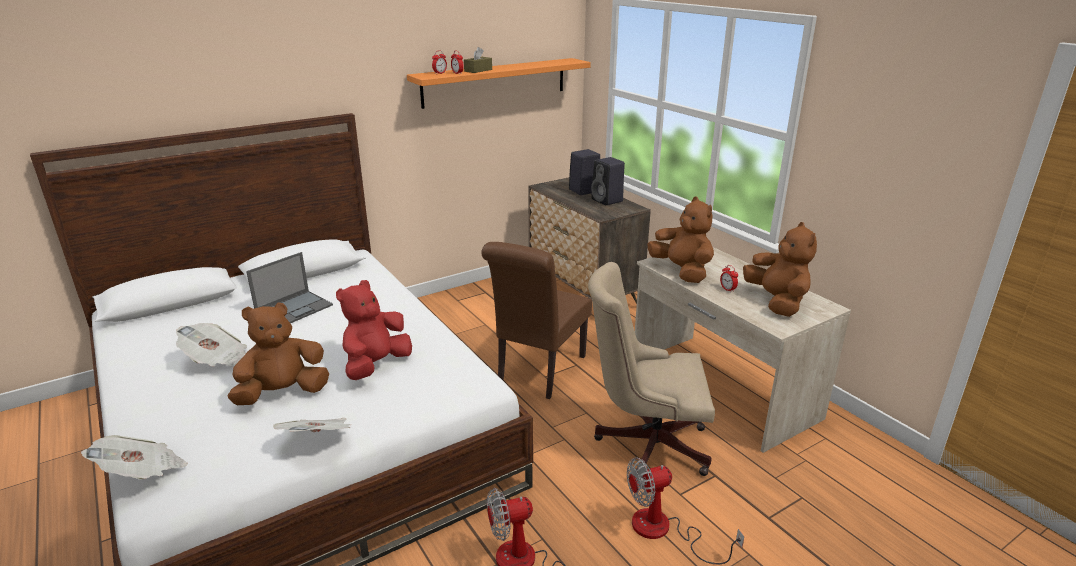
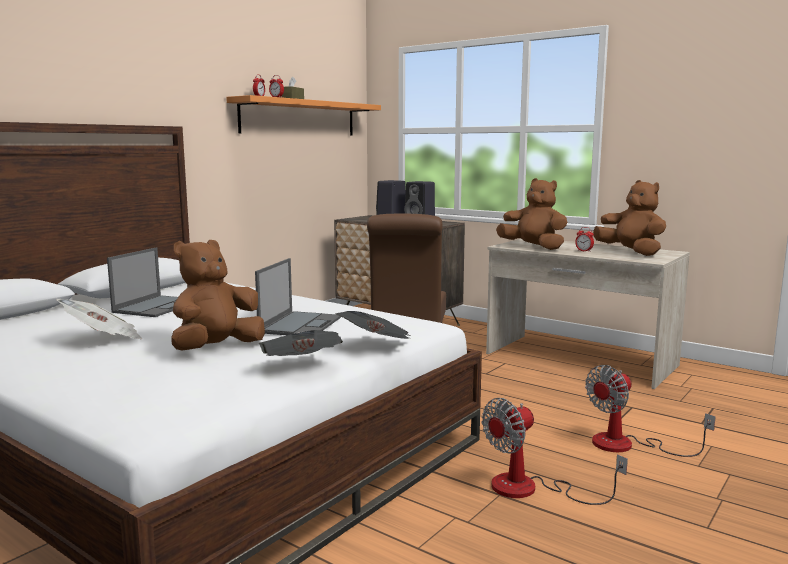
camera: 20 degrees left, 15 degrees down
newspaper [81,435,188,479] -> newspaper moved to [336,311,410,339]
red plush toy [336,280,412,380] -> laptop [255,258,341,335]
beige office chair [588,262,715,476] -> none

